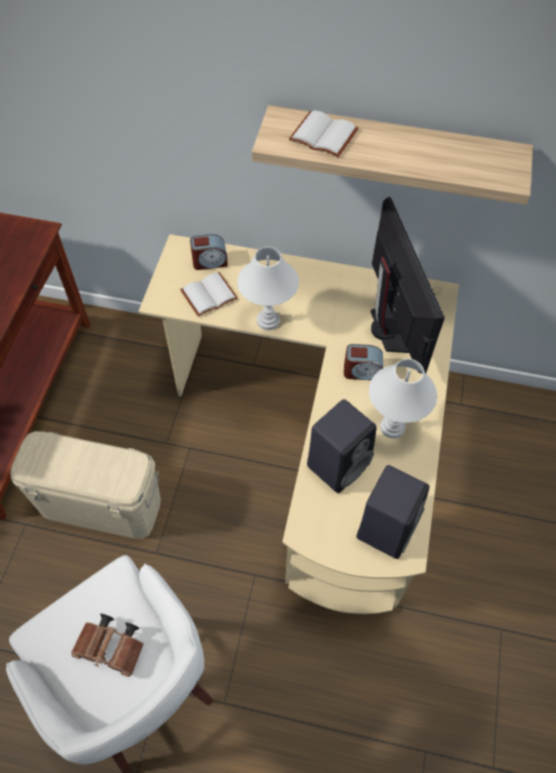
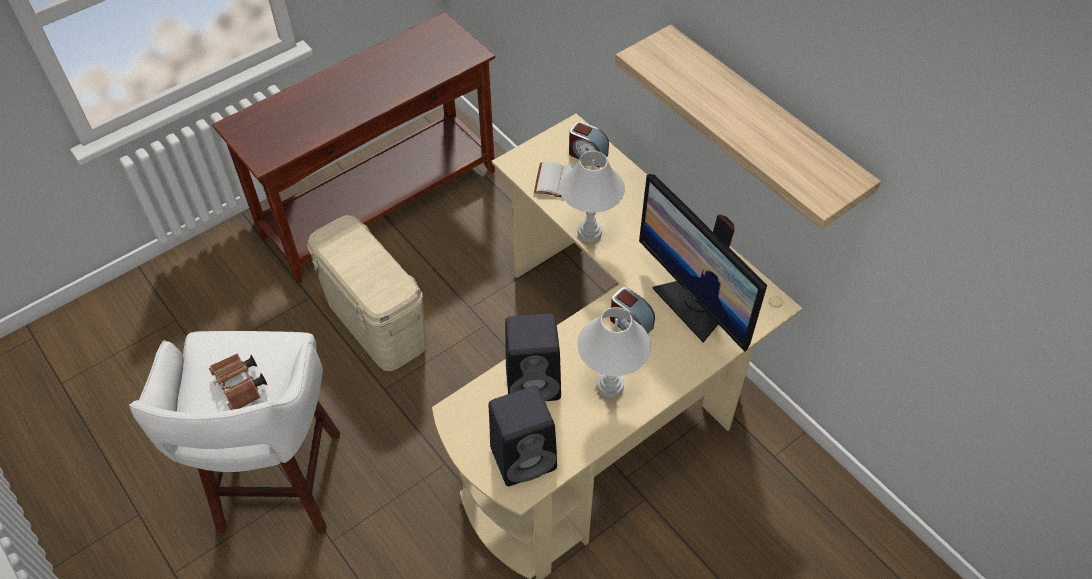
camera: 40 degrees right, 5 degrees down
white book [289,110,359,157] -> none
monitor [371,197,445,374] -> monitor turned 120 degrees clockwise [639,174,767,352]

